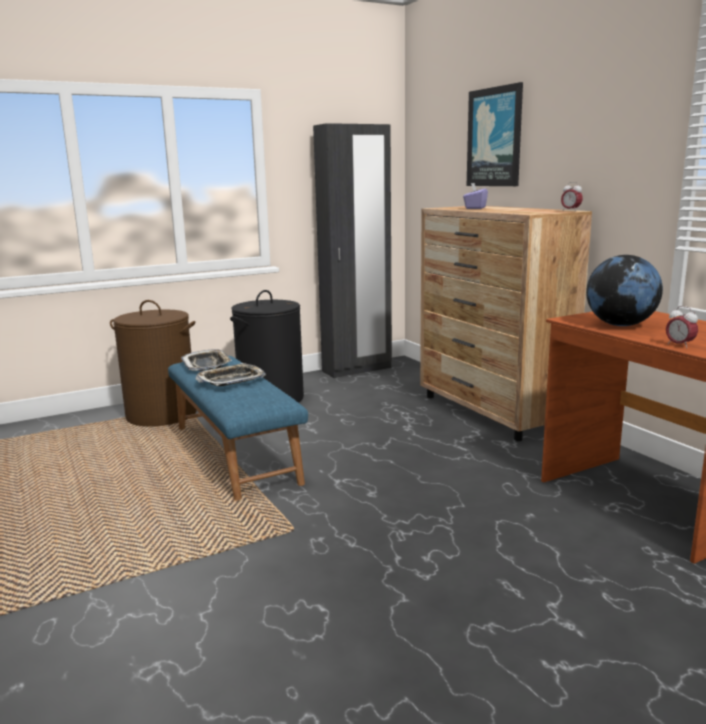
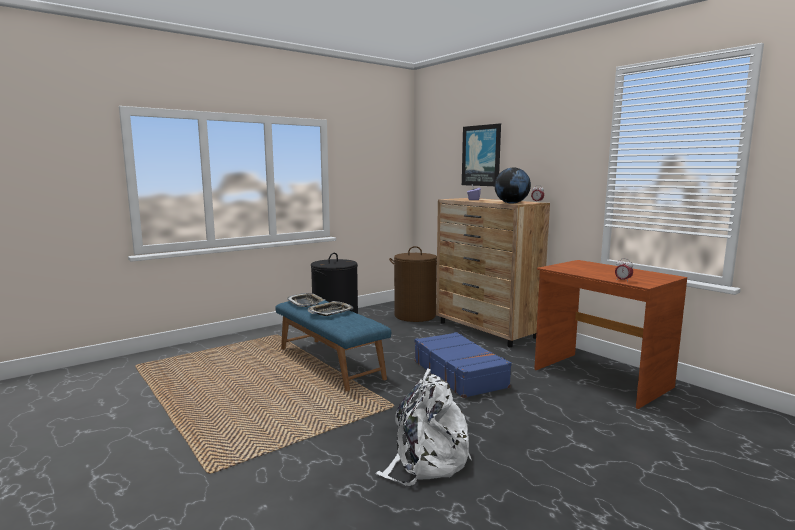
camera: 10 degrees left, 5 degrees down
brown laundry basket [110,300,196,427] -> brown laundry basket moved to [389,246,437,322]
black wardrobe [313,123,392,378] -> none
globe [586,255,663,326] -> globe moved to [495,168,531,204]
none -> white backpack [375,368,472,486]
none -> blue suitcase [415,332,512,398]

